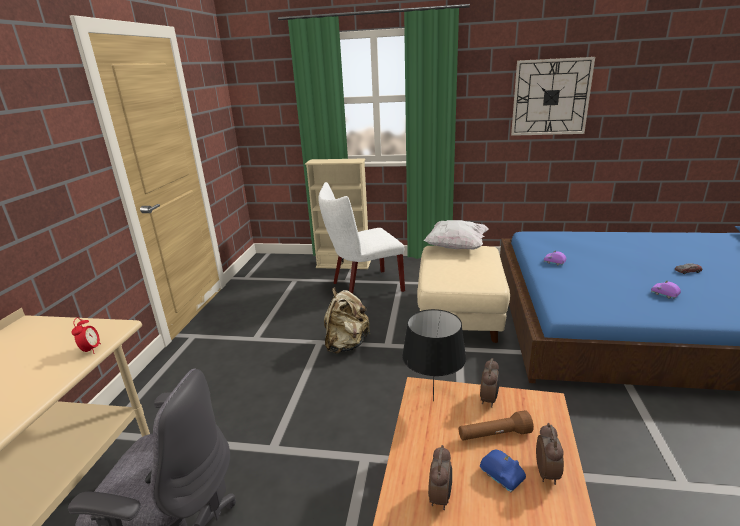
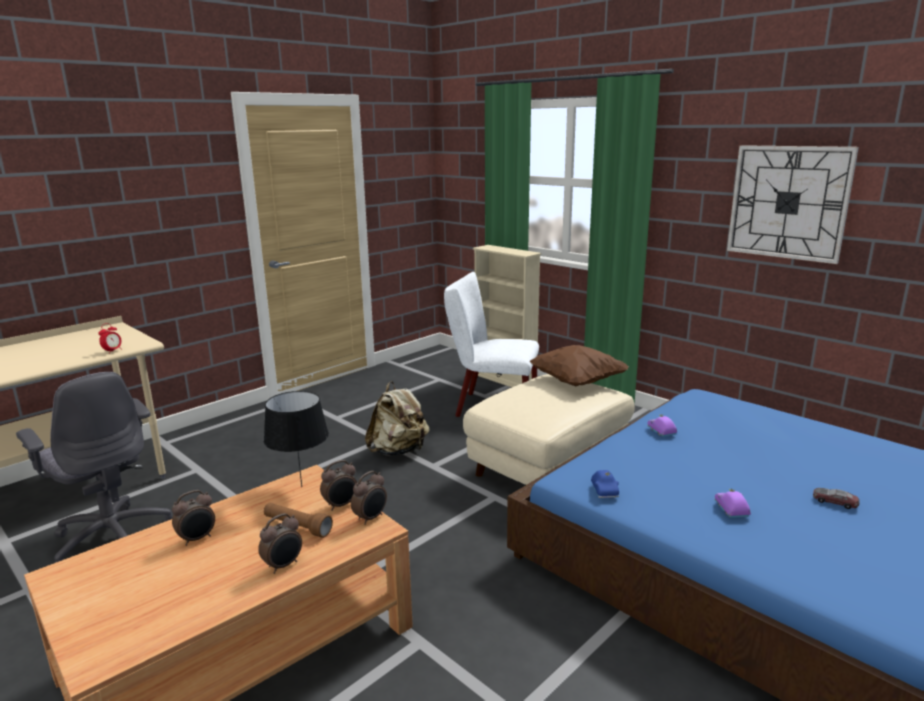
camera: 35 degrees right, 5 degrees down
white pillow [424,220,489,249] -> brown pillow [529,345,629,386]
blue toy car [480,450,526,492] -> blue toy car moved to [591,470,619,498]
none -> alarm clock [351,471,387,525]

